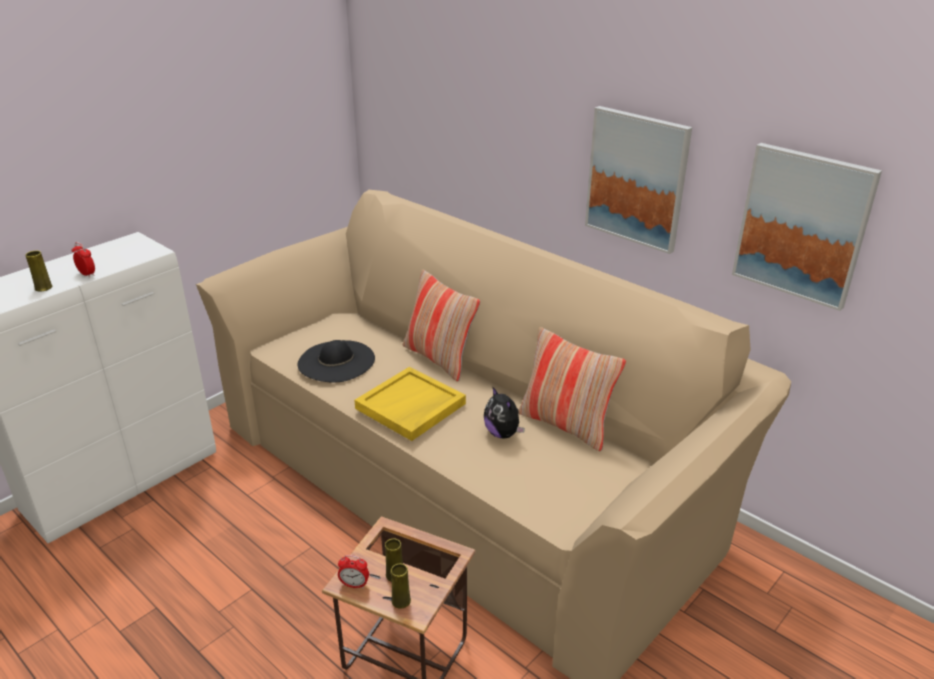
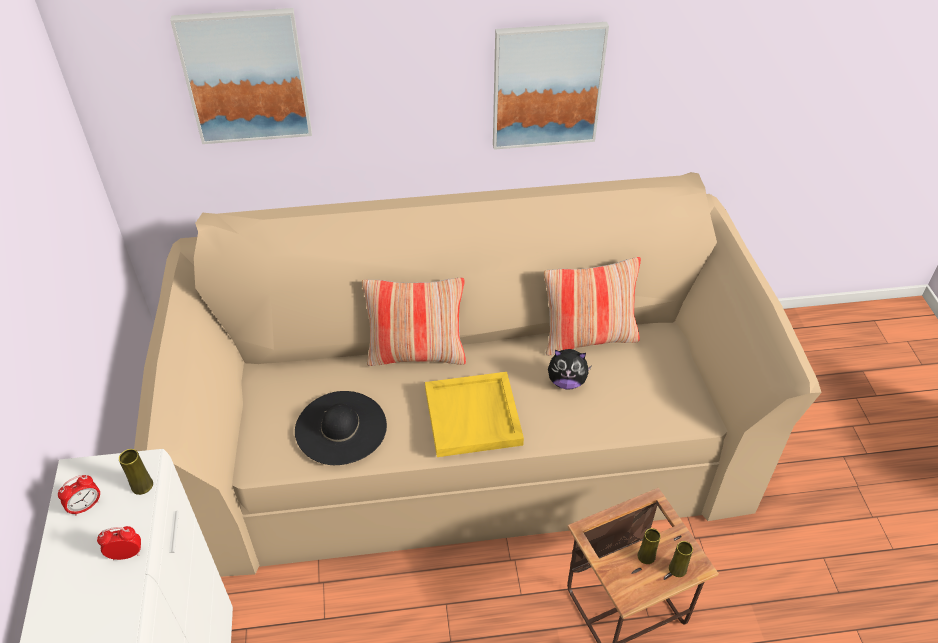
camera: 50 degrees left, 15 degrees up
yellow vase [26,251,52,292] -> yellow vase moved to [119,449,153,495]
alarm clock [338,555,369,589] -> alarm clock moved to [58,475,100,516]
picture [732,143,882,311] -> picture moved to [170,8,312,144]

